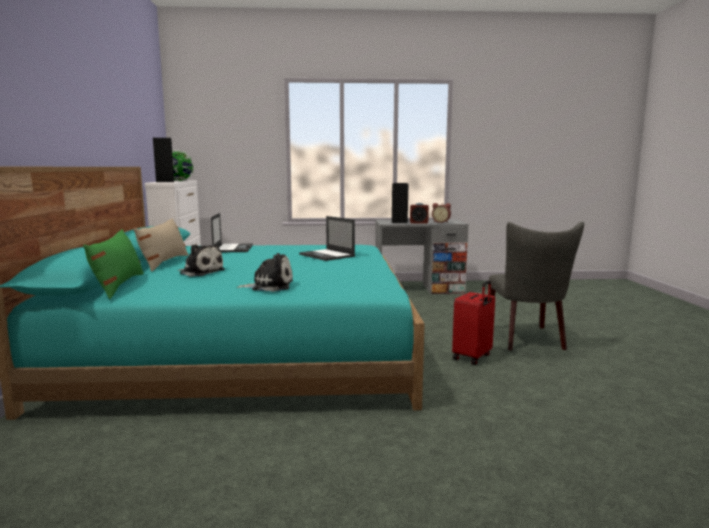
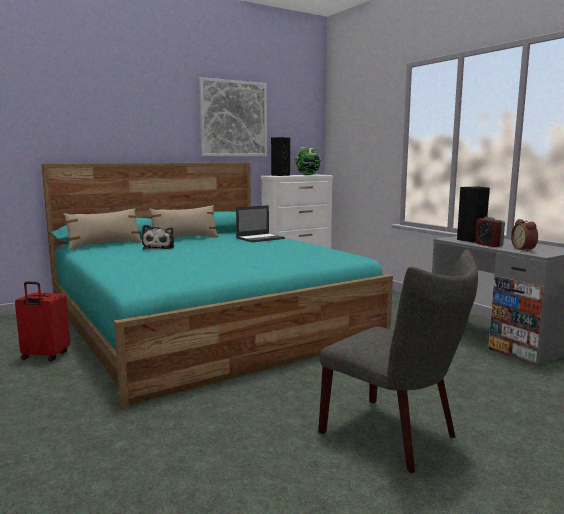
camera: 60 degrees right, 0 degrees up
green pillow [83,229,144,299] -> beige pillow [63,208,142,250]
plush toy [237,253,293,292] -> none
laptop [299,216,355,261] -> none
red suitcase [452,280,495,365] -> red suitcase moved to [15,281,70,361]
grey chair [489,222,584,351] -> grey chair turned 105 degrees counterclockwise [318,250,478,473]
none -> picture [199,77,267,156]

